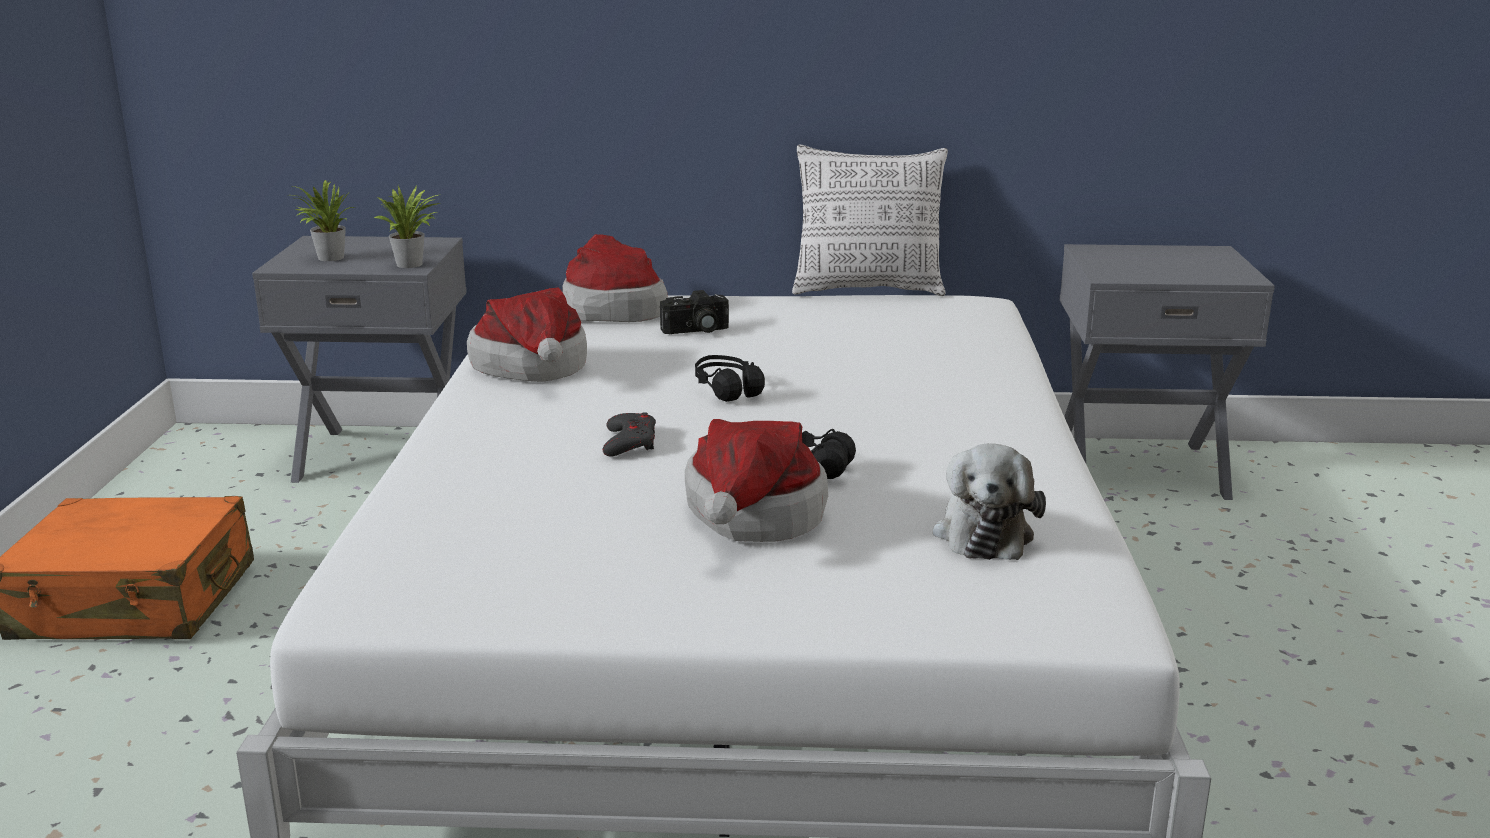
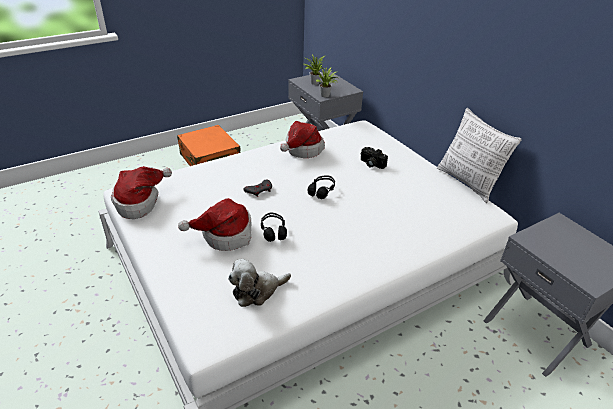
camera: 55 degrees right, 15 degrees up
hat [562,234,668,322] -> hat moved to [111,166,172,219]

